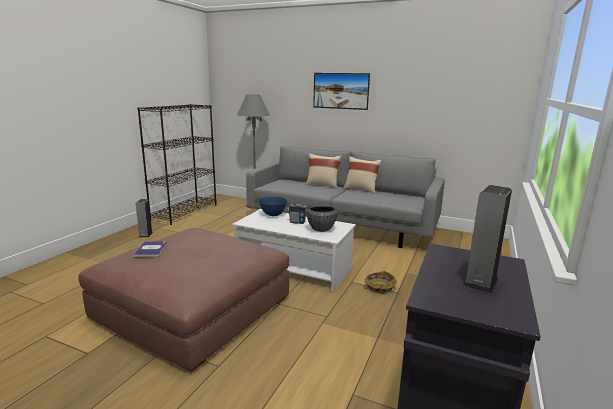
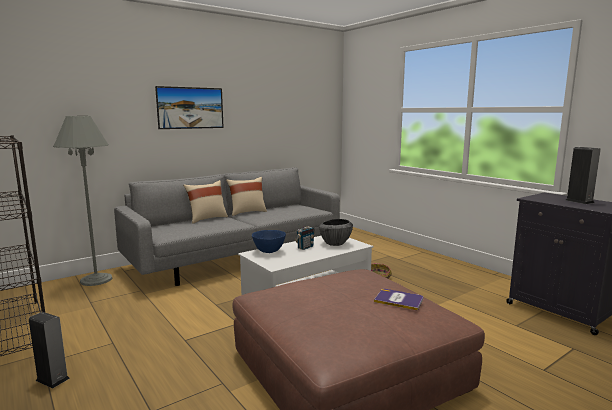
camera: 60 degrees left, 5 degrees down
book [133,241,167,257] -> book moved to [374,289,423,311]

